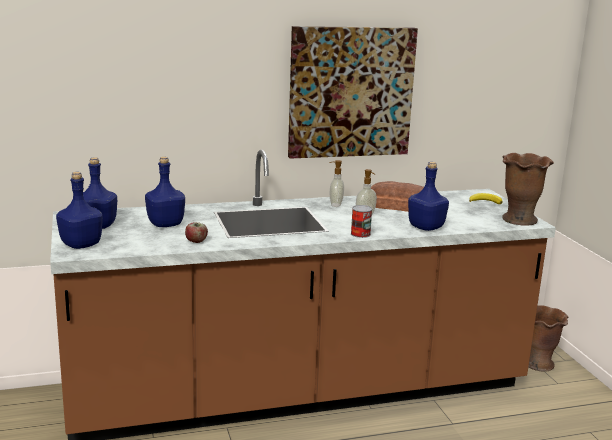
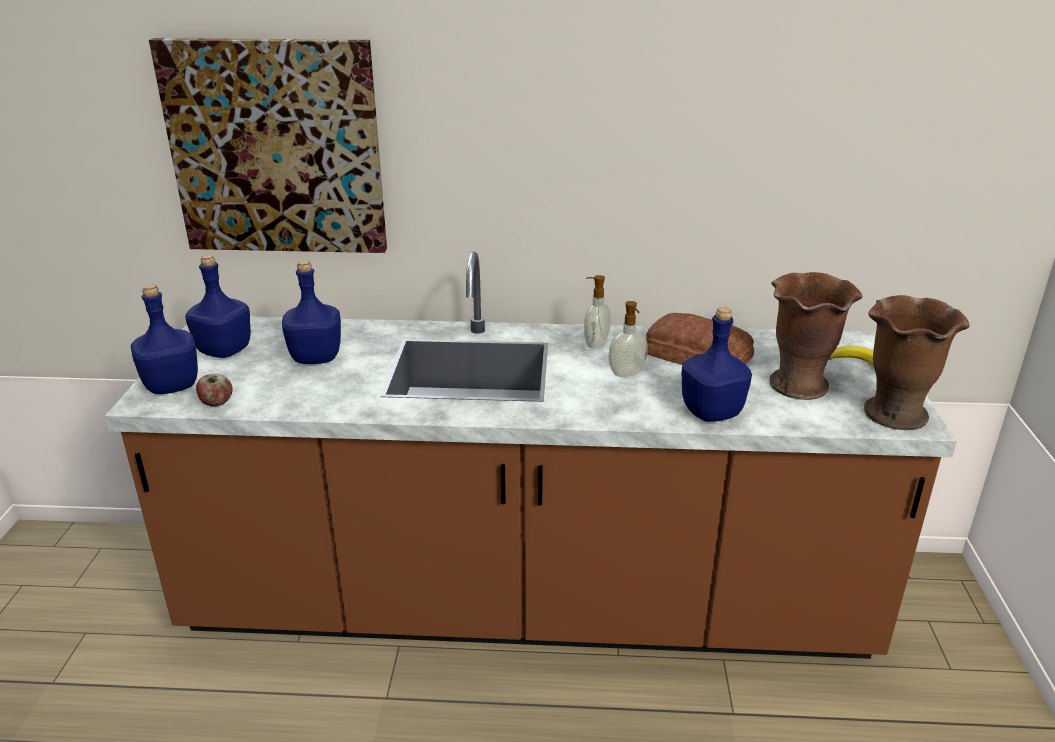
camera: 20 degrees right, 10 degrees up
apple [185,222,208,243] -> apple moved to [196,374,233,407]
picture [288,26,418,159] -> picture moved to [149,38,387,253]
can [351,205,372,238] -> none
brown vase [528,306,568,372] -> brown vase moved to [770,272,863,400]

